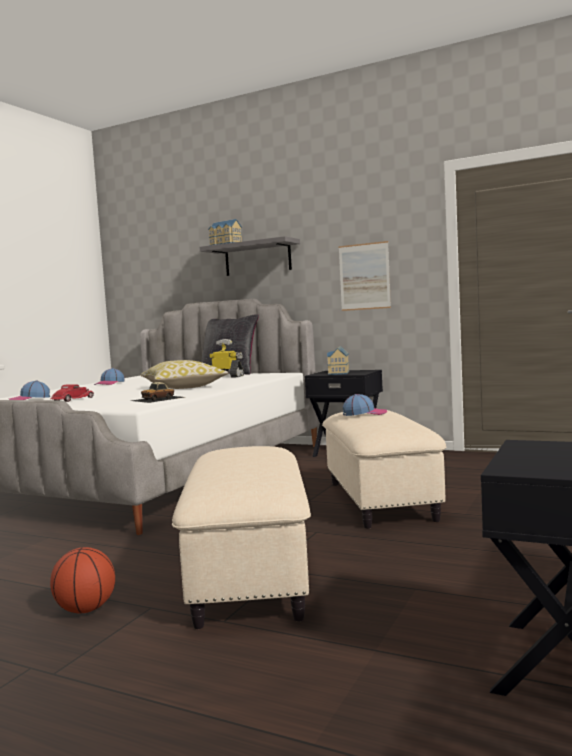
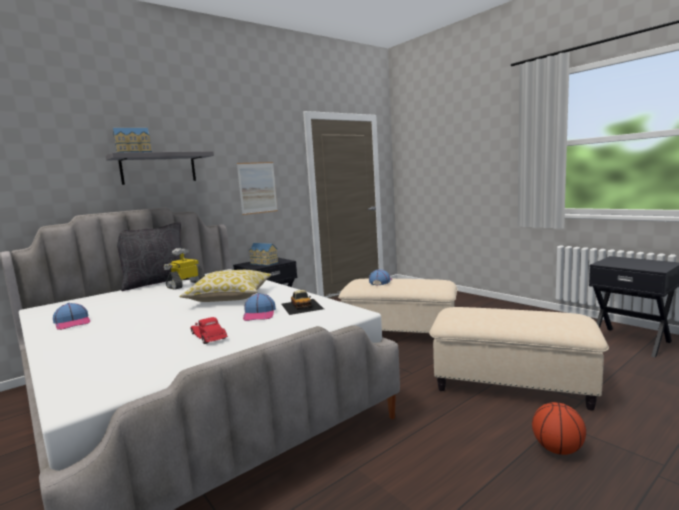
camera: 65 degrees left, 5 degrees up
cap [9,380,50,400] -> cap moved to [243,293,276,321]

